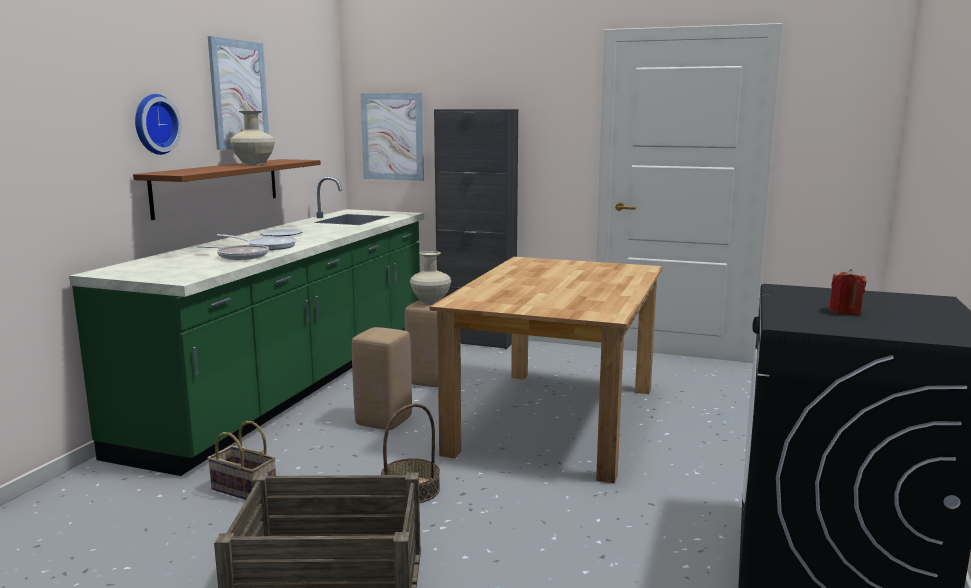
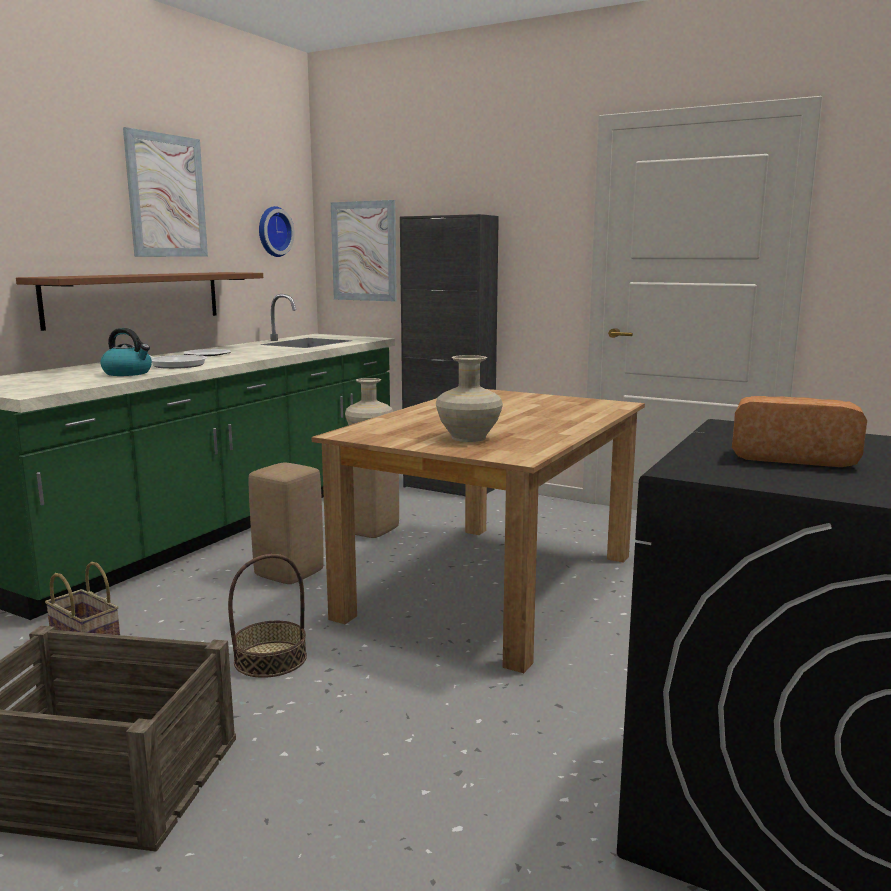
camera: 10 degrees right, 0 degrees up
wall clock [135,94,182,155] -> wall clock moved to [259,206,295,257]
frying pan [197,245,269,260] -> kettle [100,328,152,376]
beige vase [230,111,275,165] -> beige vase moved to [436,355,503,442]
red candle [829,269,867,315] -> bread [732,396,867,467]

